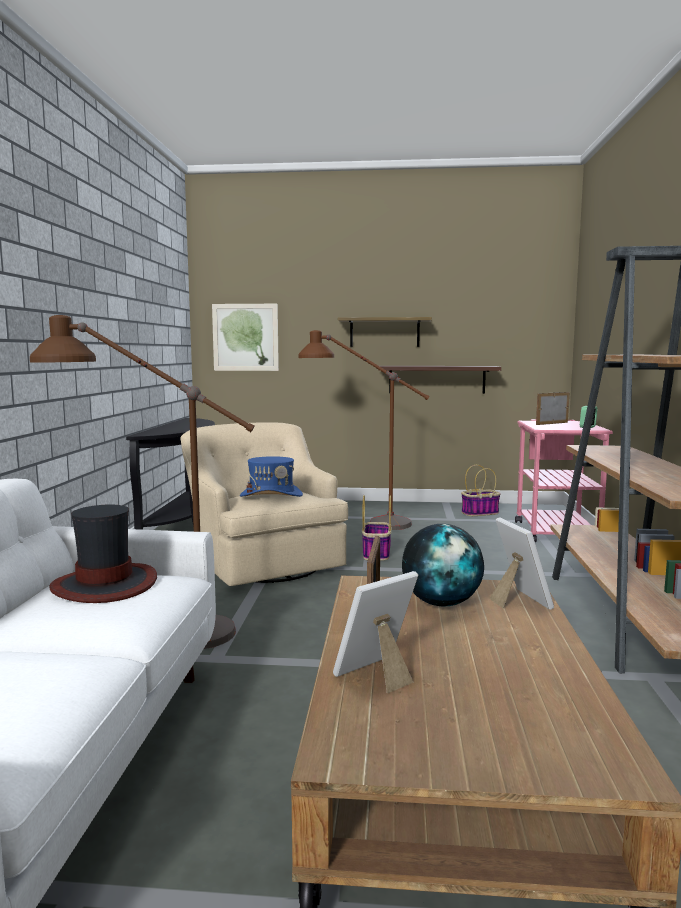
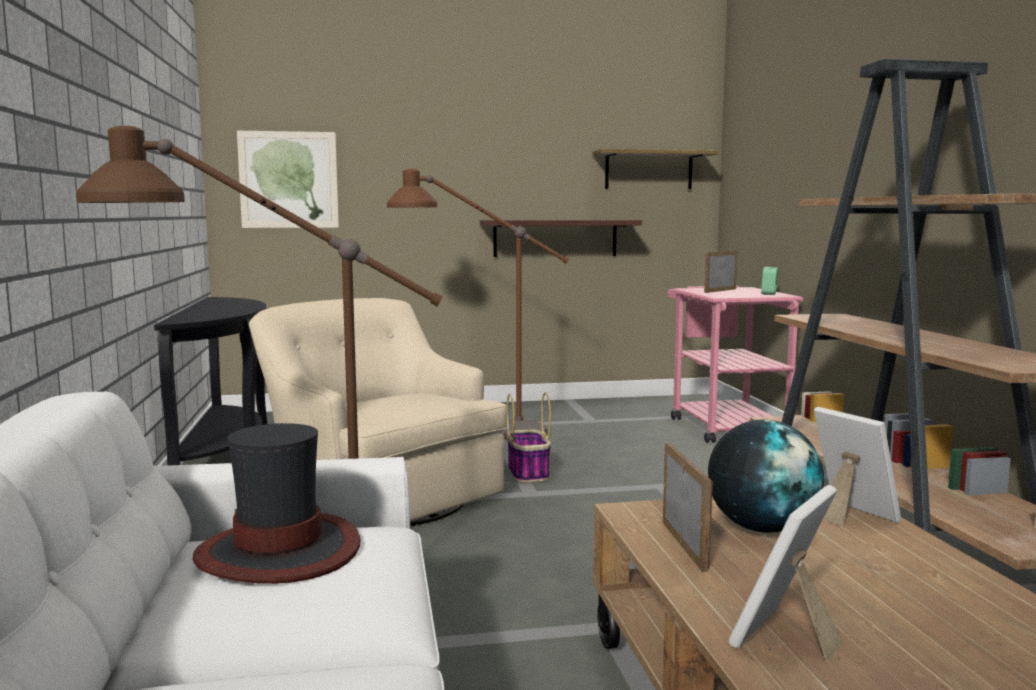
camera: 15 degrees left, 0 degrees up
blue hat [240,456,303,497] -> none
shelf [338,317,432,347] -> shelf moved to [593,149,719,189]
basket [461,465,500,516] -> none

